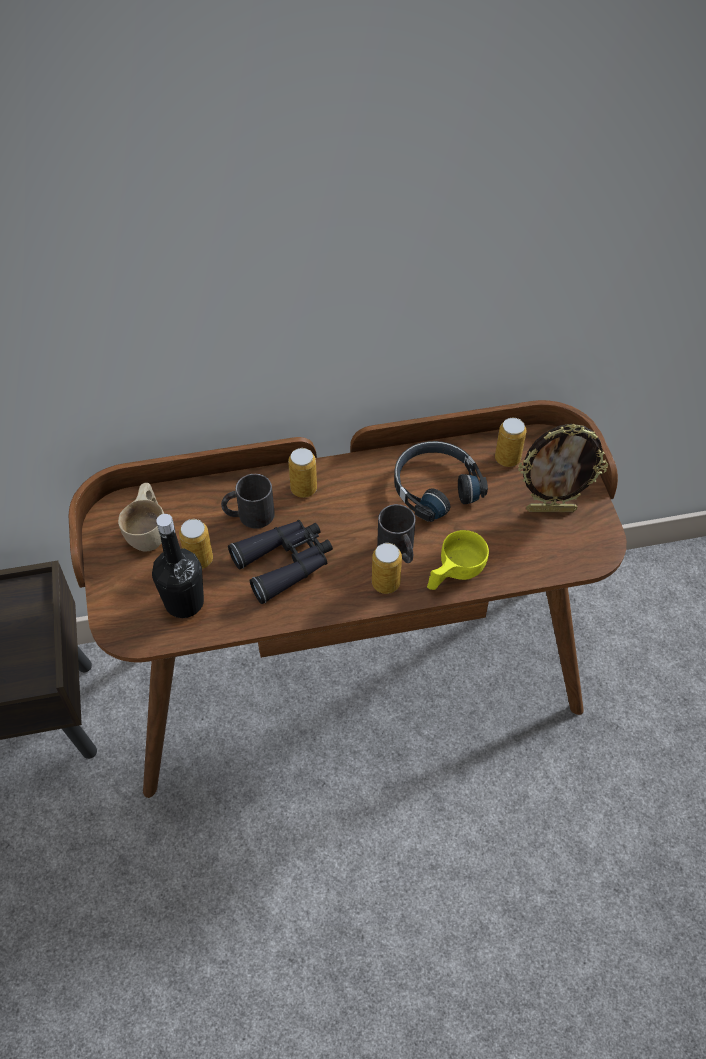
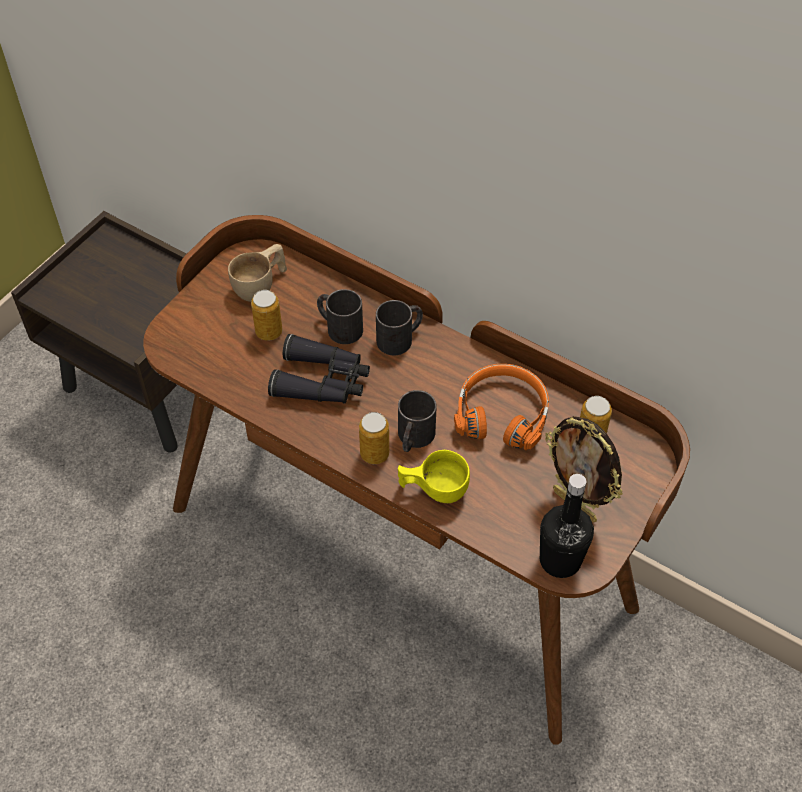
camera: 45 degrees right, 0 degrees up
black bottle [152,514,204,618] -> black bottle moved to [540,474,594,578]
can [288,448,317,498] -> black mug [376,300,423,356]
black headphones [394,441,488,522] -> orange headphones [454,364,549,450]

